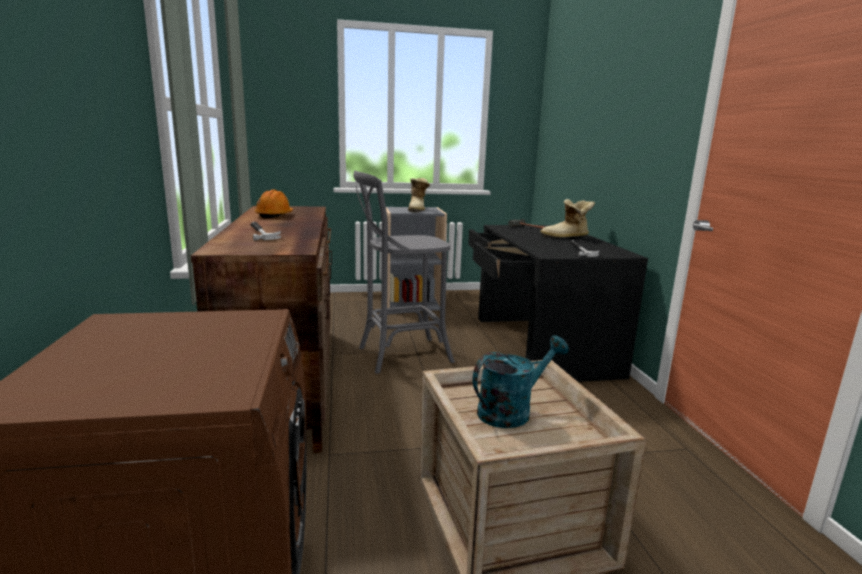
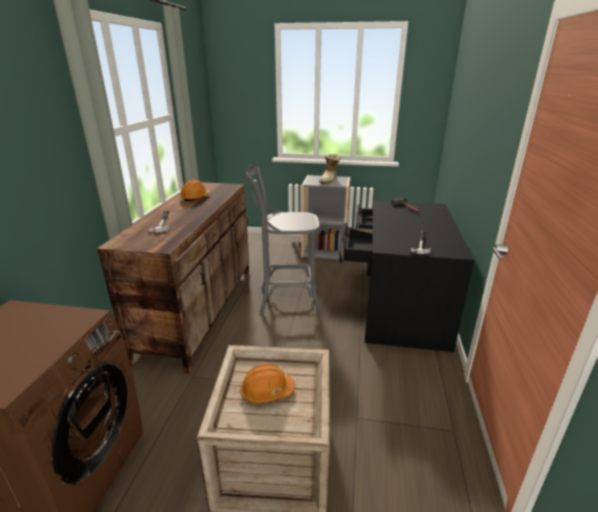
camera: 20 degrees right, 10 degrees up
turquoise watering can [472,335,568,428] -> orange hard hat [240,364,295,404]
boot [540,199,595,238] -> none

